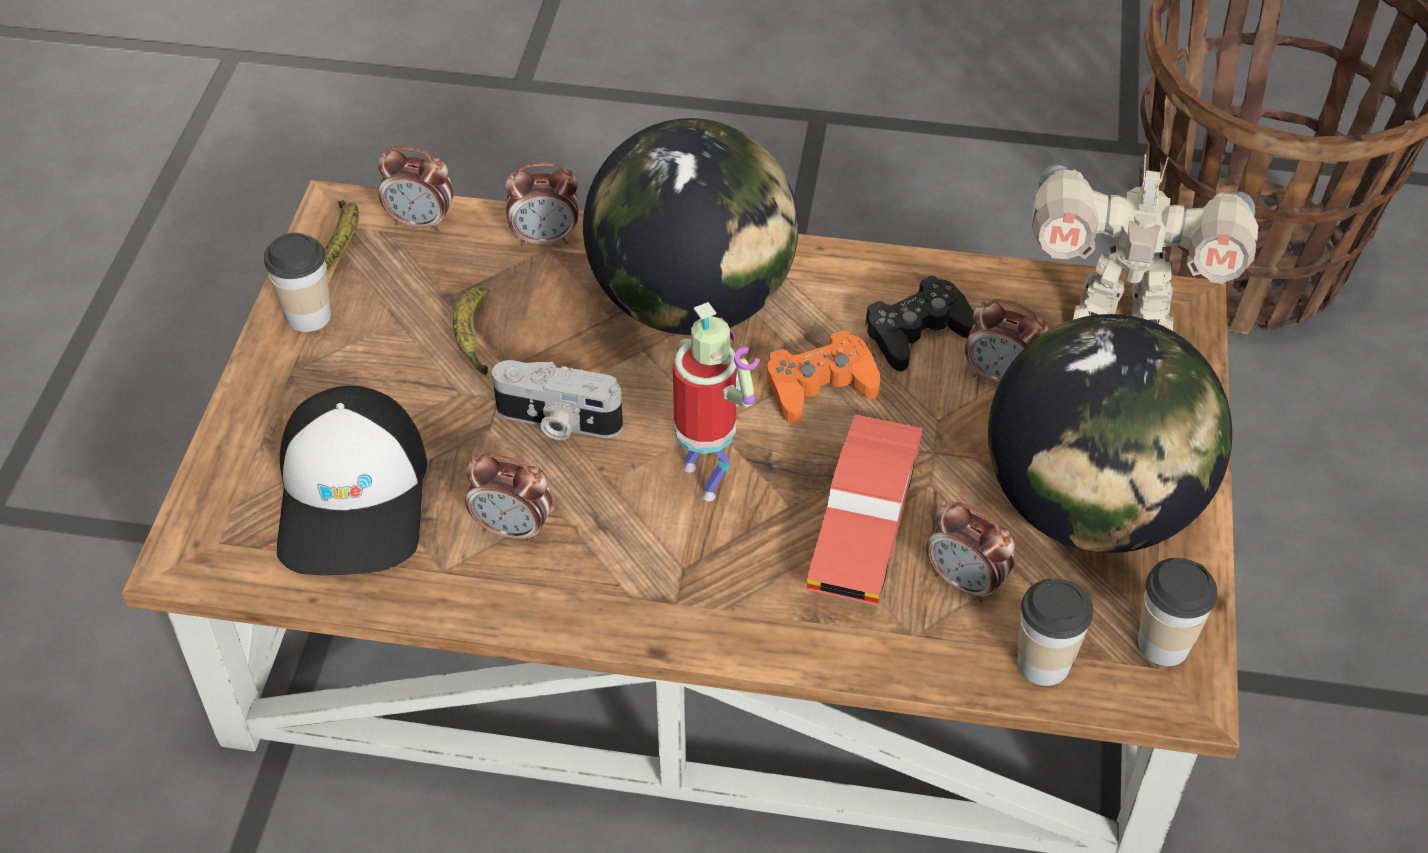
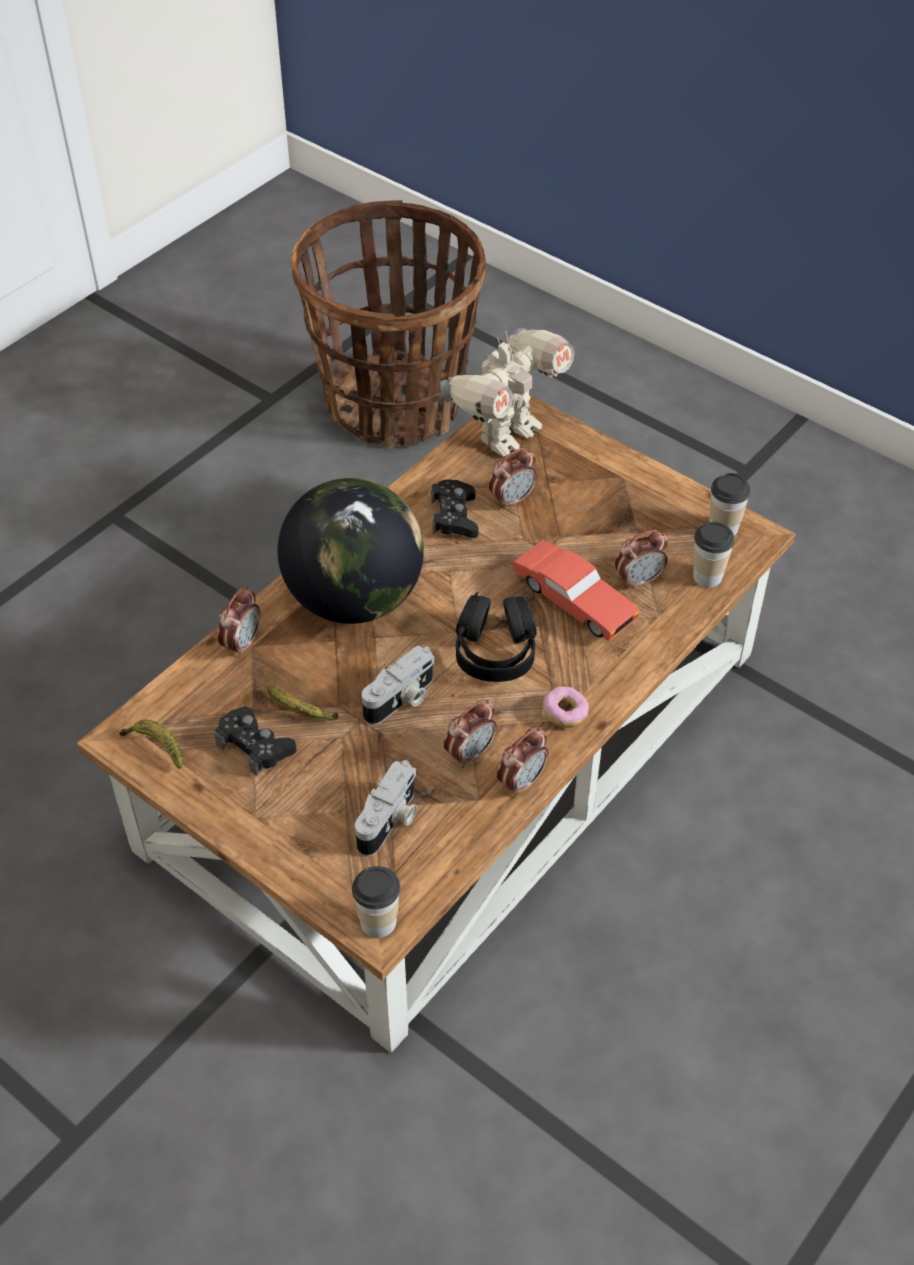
camera: 60 degrees left, 0 degrees up
cup [264,233,331,332] -> cup moved to [352,866,400,938]
cap [277,386,427,575] -> camera [355,760,417,856]
alarm clock [378,146,454,232] -> alarm clock moved to [497,727,548,797]
toy robot [673,302,759,501] -> black headphones [456,592,537,682]
orange game controller [767,330,880,424] -> none
globe [988,314,1232,553] -> none
none -> black game controller [215,707,297,776]
none -> donut [542,686,589,728]

